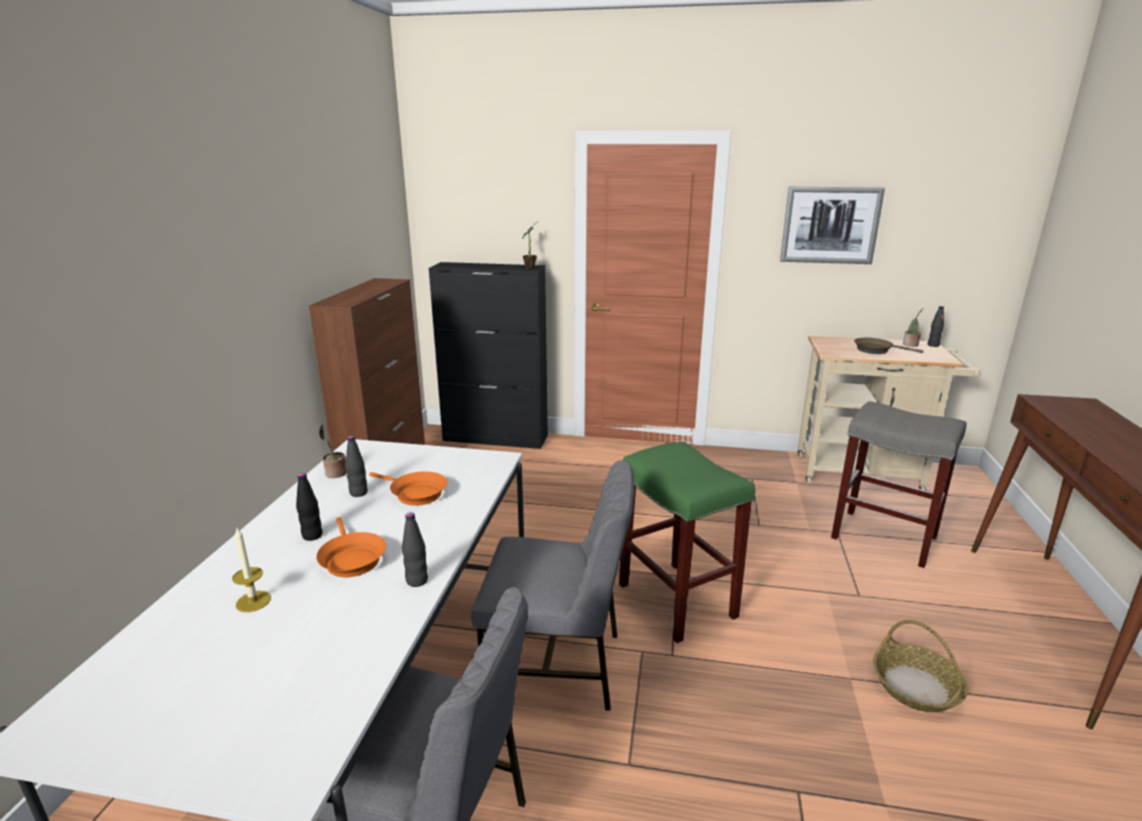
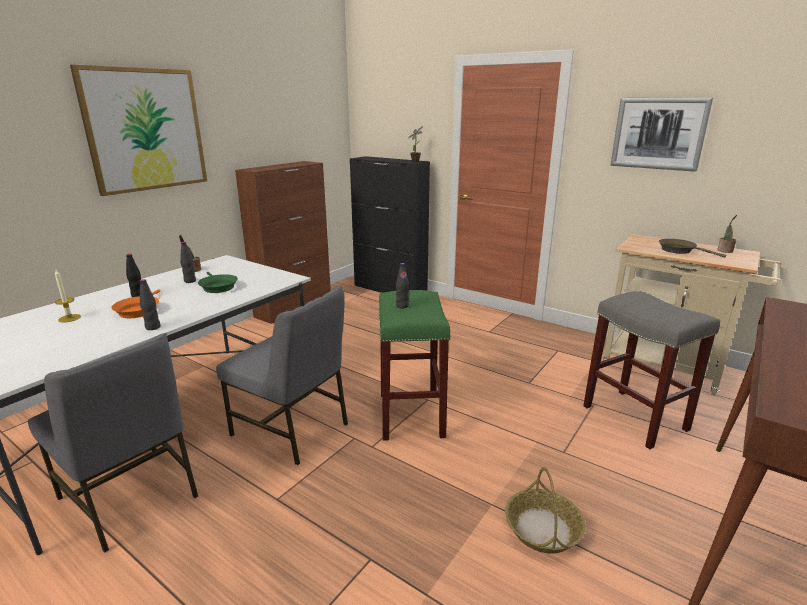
camera: 25 degrees right, 0 degrees up
orange frying pan [369,471,447,506] -> green frying pan [198,272,238,293]
black bottle [928,306,944,347] -> black bottle moved to [396,263,409,308]
none -> picture [70,65,207,196]

